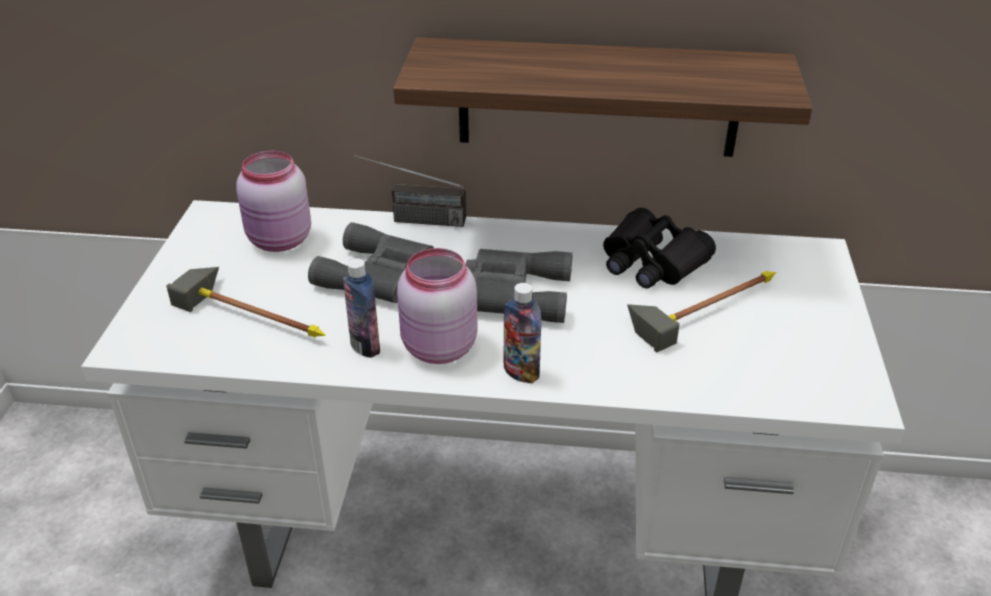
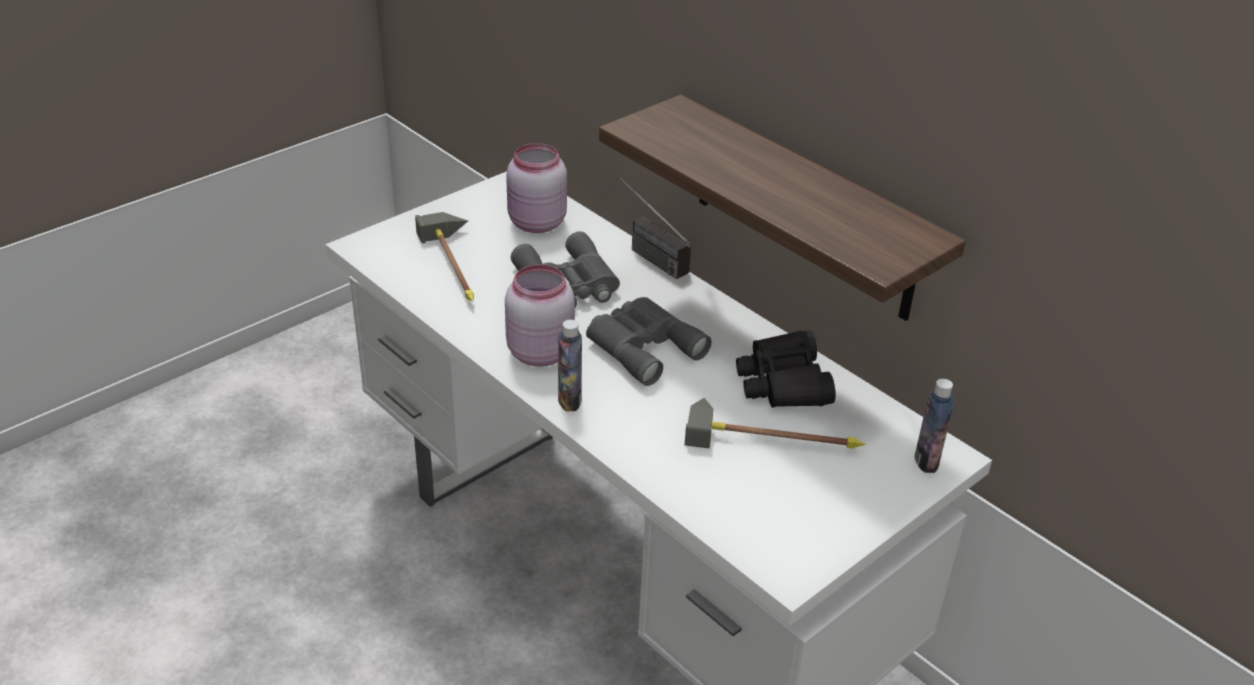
camera: 40 degrees right, 0 degrees up
bottle [343,258,380,358] -> bottle moved to [915,379,954,473]

